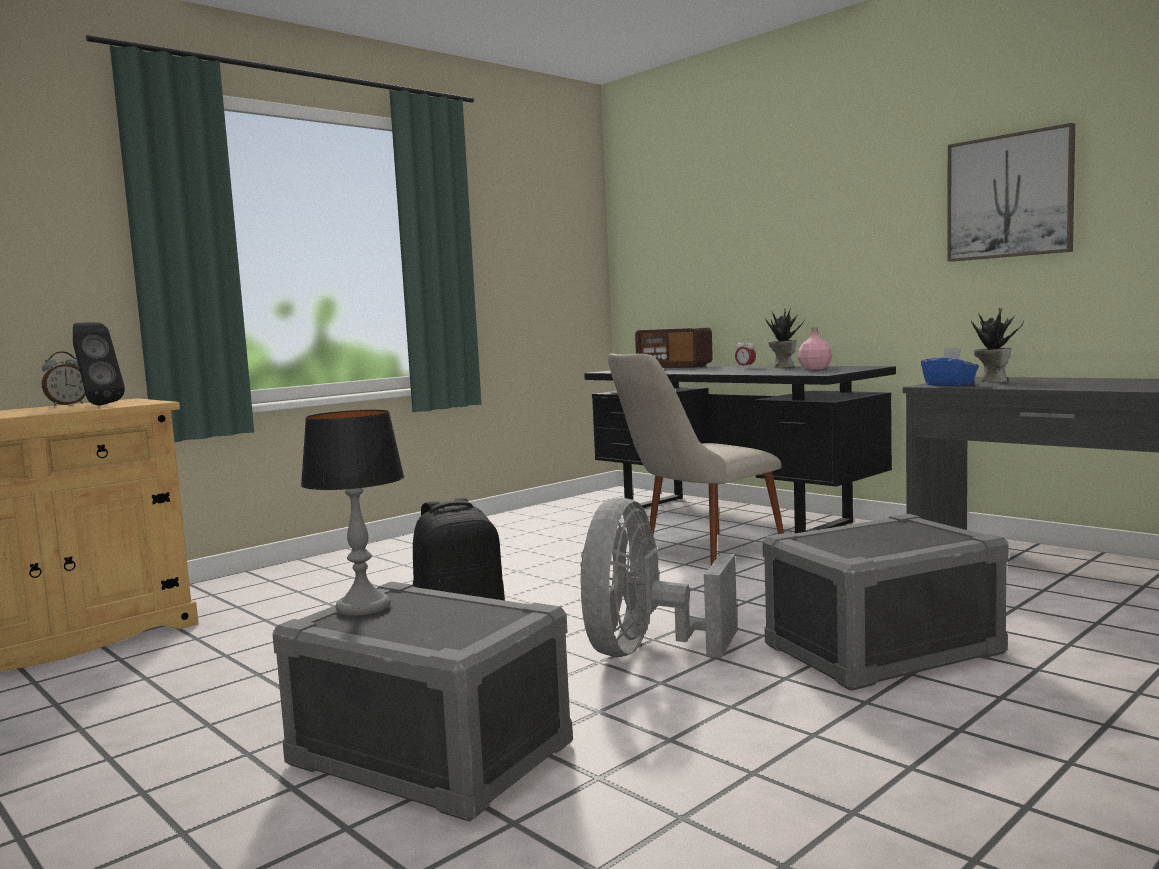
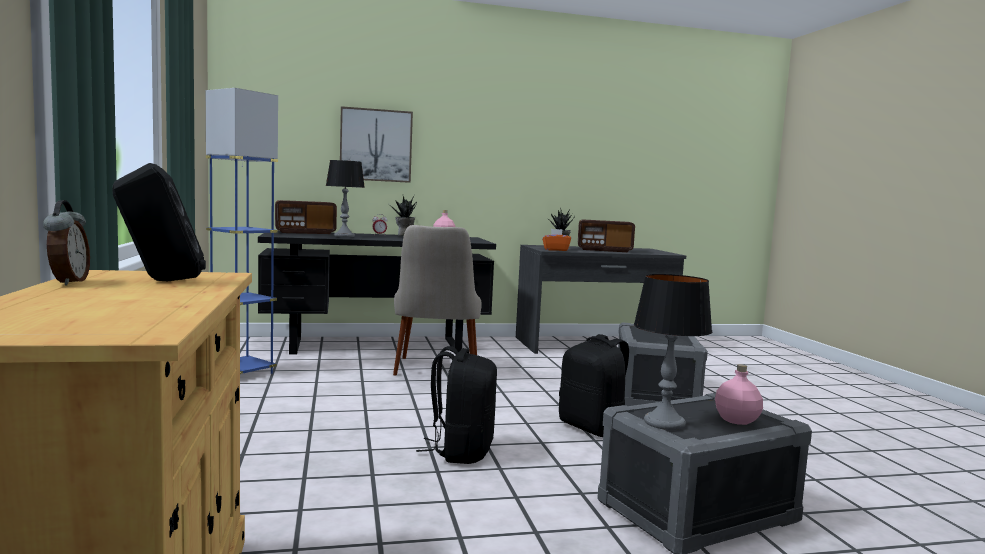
camera: 60 degrees left, 0 degrees up
grey fan [580,498,737,658] -> black backpack [559,334,629,437]
blue tissue box [921,348,979,386] -> orange tissue box [542,229,571,251]
picture [947,123,1075,262] -> picture moved to [340,106,413,183]
none -> blue floor lamp [206,88,278,374]
none -> table lamp [326,160,365,237]
none -> radio [578,219,635,252]
none -> pink bottle [715,364,763,425]

